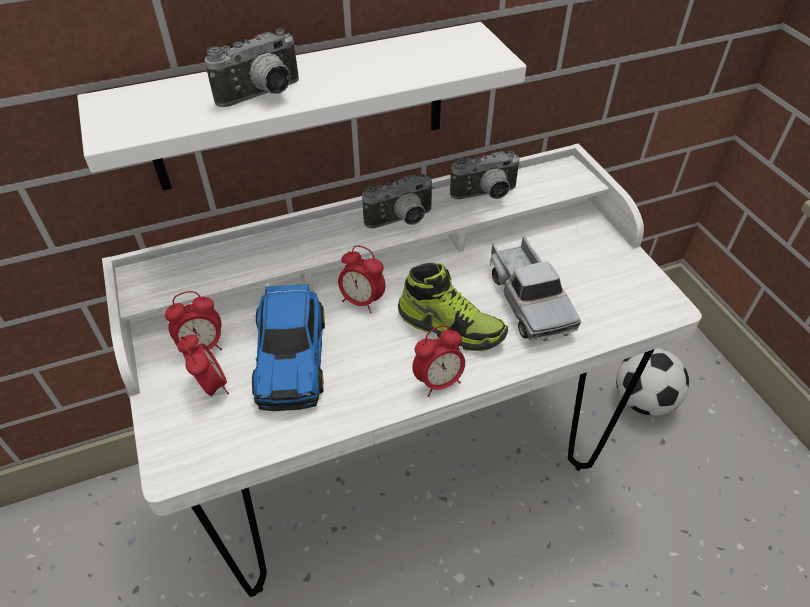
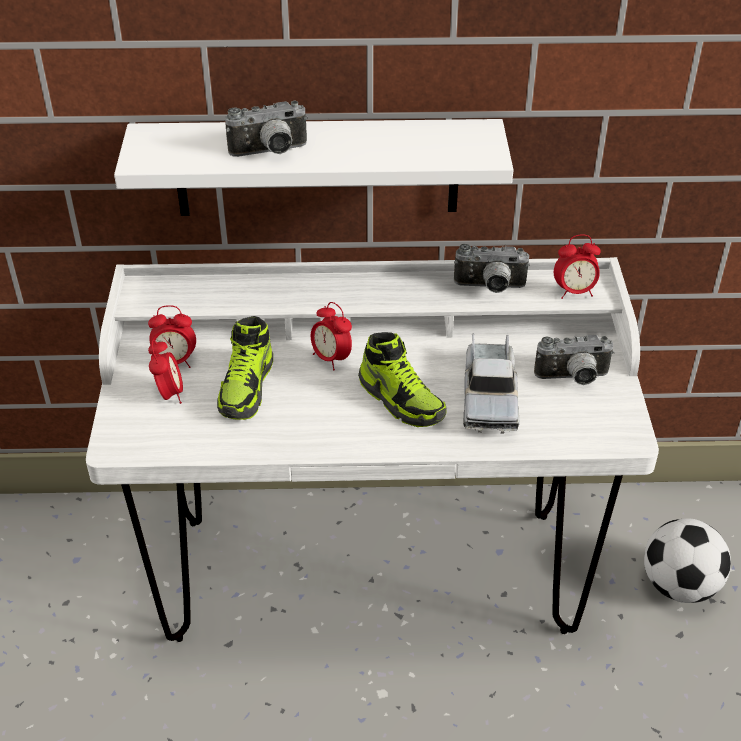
camera: 20 degrees right, 5 degrees down
toy car [252,284,325,411] -> shoe [217,316,273,420]
camera [362,174,434,228] -> camera moved to [534,335,614,385]
alarm clock [412,325,465,397] -> alarm clock moved to [554,234,601,299]

